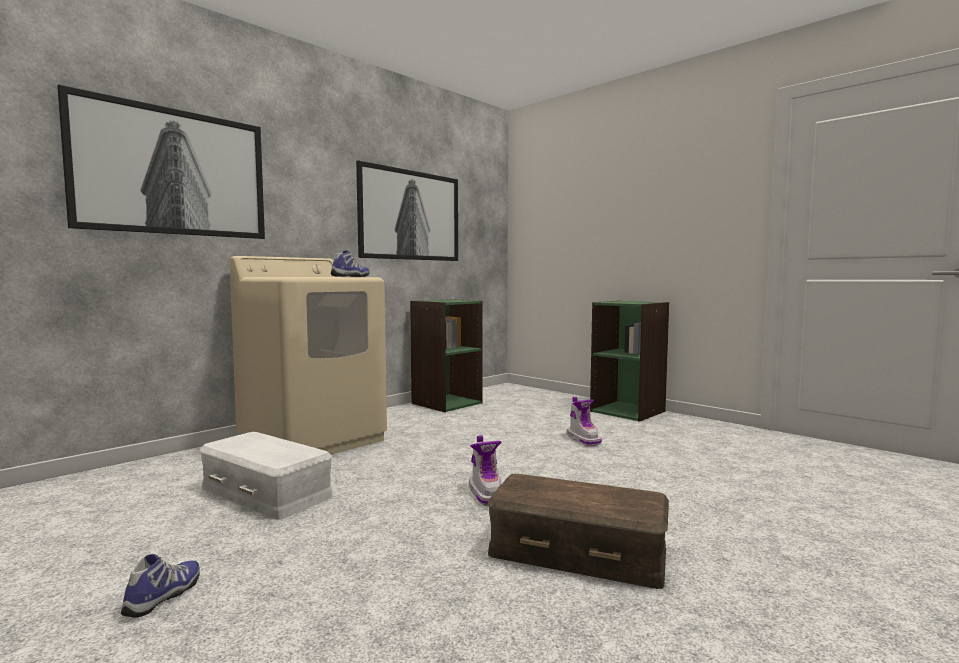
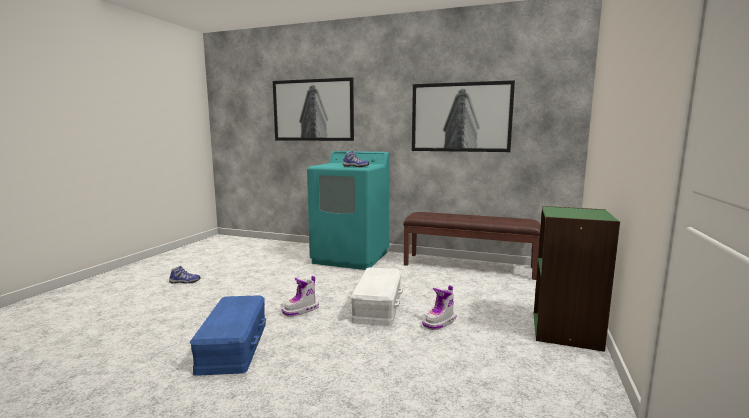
camera: 65 degrees right, 5 degrees up
white storage box [200,432,333,520] -> white storage box moved to [351,267,403,326]
beige washing machine [229,256,387,455] -> turquoise washing machine [307,151,389,270]
green bookcase [410,299,483,412] -> brown bench [403,212,541,280]
brown storage box [487,474,669,589] -> blue storage box [190,295,266,376]

